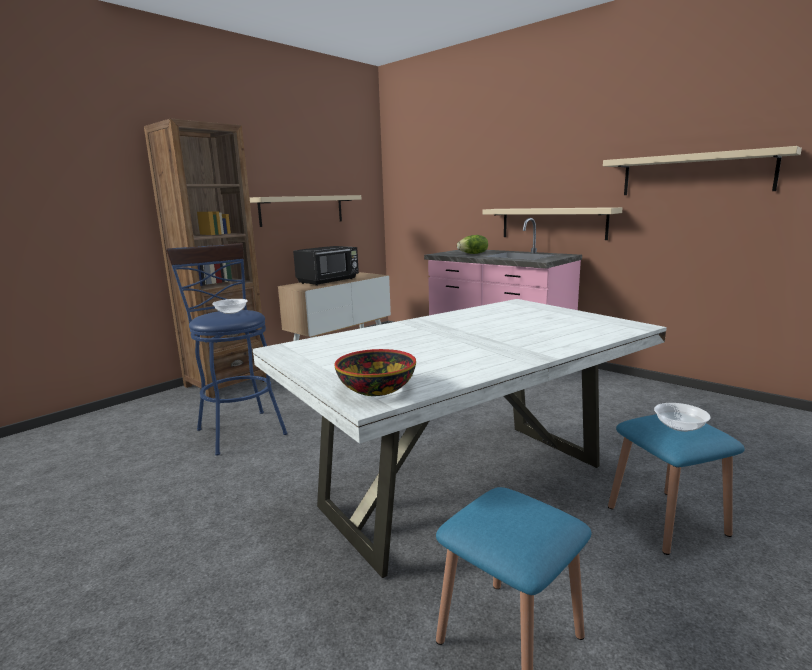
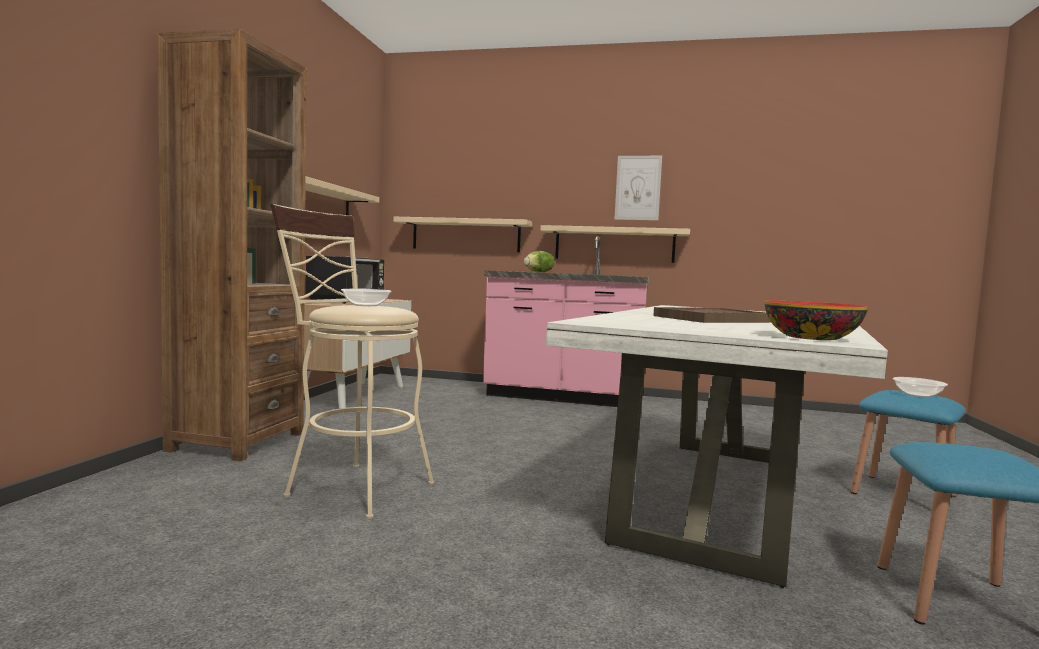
camera: 30 degrees left, 10 degrees down
blue stool [166,243,288,456] -> beige stool [270,204,435,519]
beige shelf [603,146,802,195] -> beige shelf moved to [393,217,532,252]
none -> picture [615,156,662,220]
none -> brown tray [653,307,771,323]

